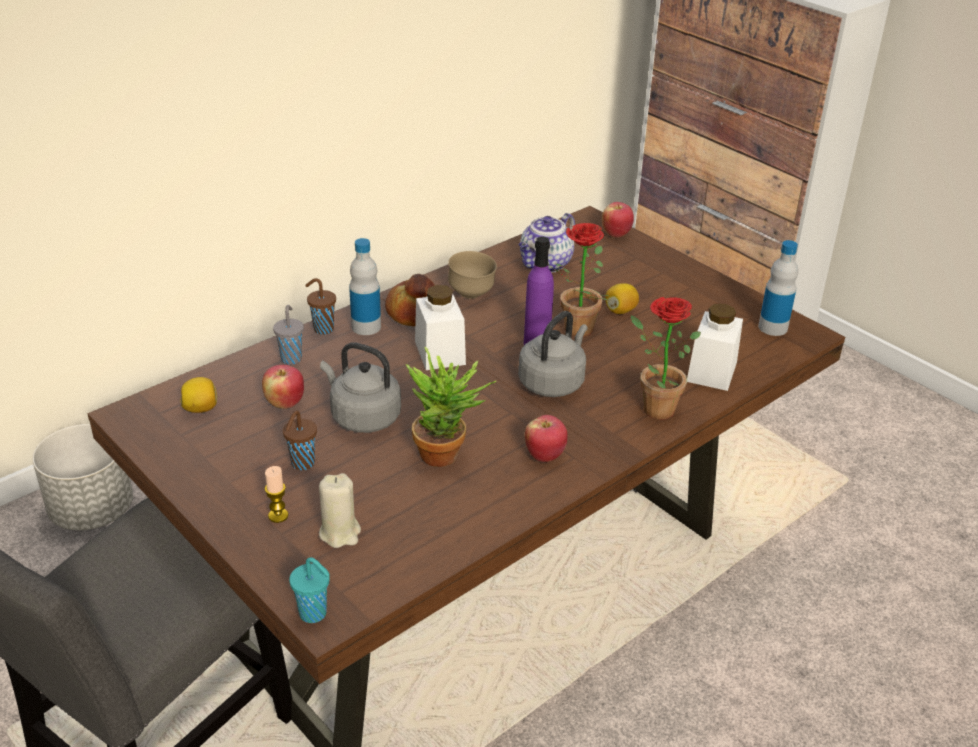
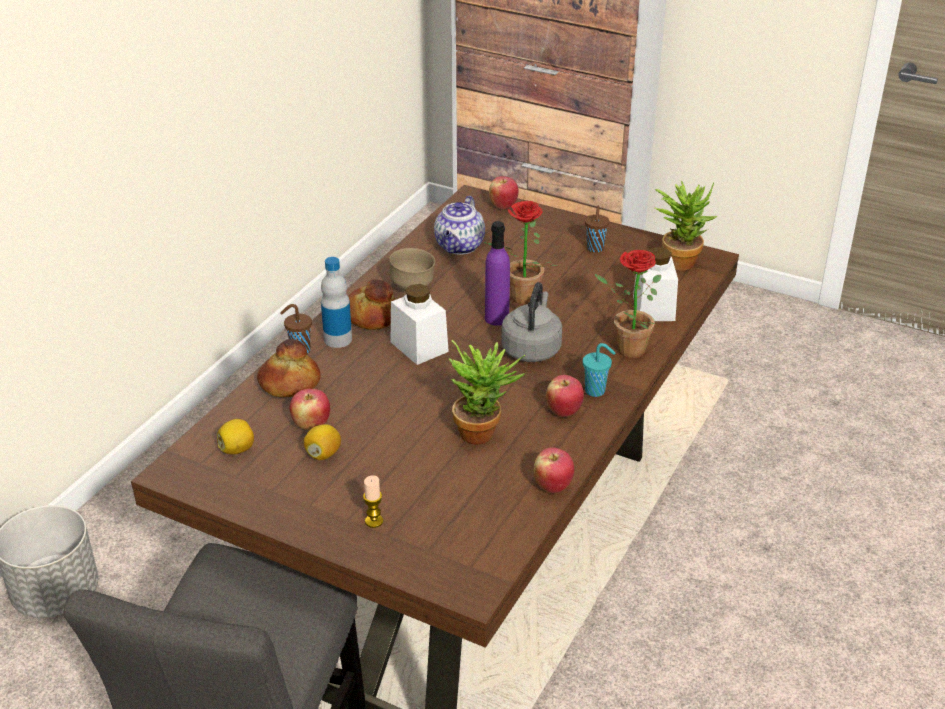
camera: 20 degrees left, 0 degrees up
grey cup [273,305,304,365] -> bread [257,339,321,398]
brown cup [283,411,317,470] -> brown cup moved to [585,206,610,252]
turquoise cup [289,557,330,623] -> turquoise cup moved to [583,343,615,397]
beige candle [319,473,361,548] -> none
grey kettle [320,342,401,433] -> none
lemon [605,283,639,314] -> lemon moved to [304,424,341,460]
bottle [758,240,798,336] -> potted plant [655,180,717,270]
none -> apple [534,447,574,493]

